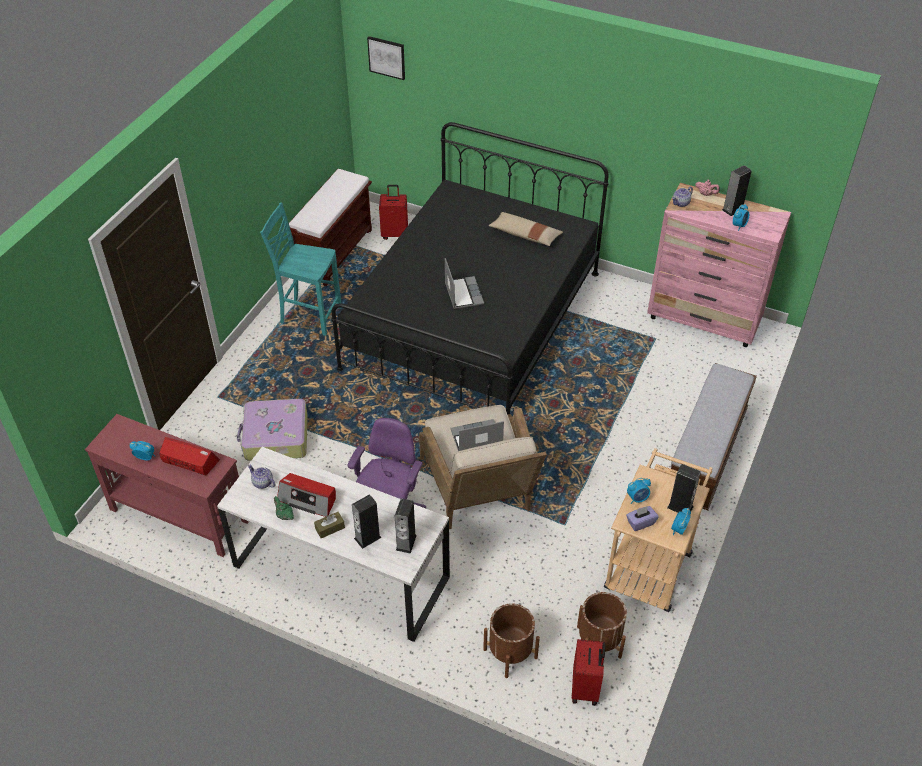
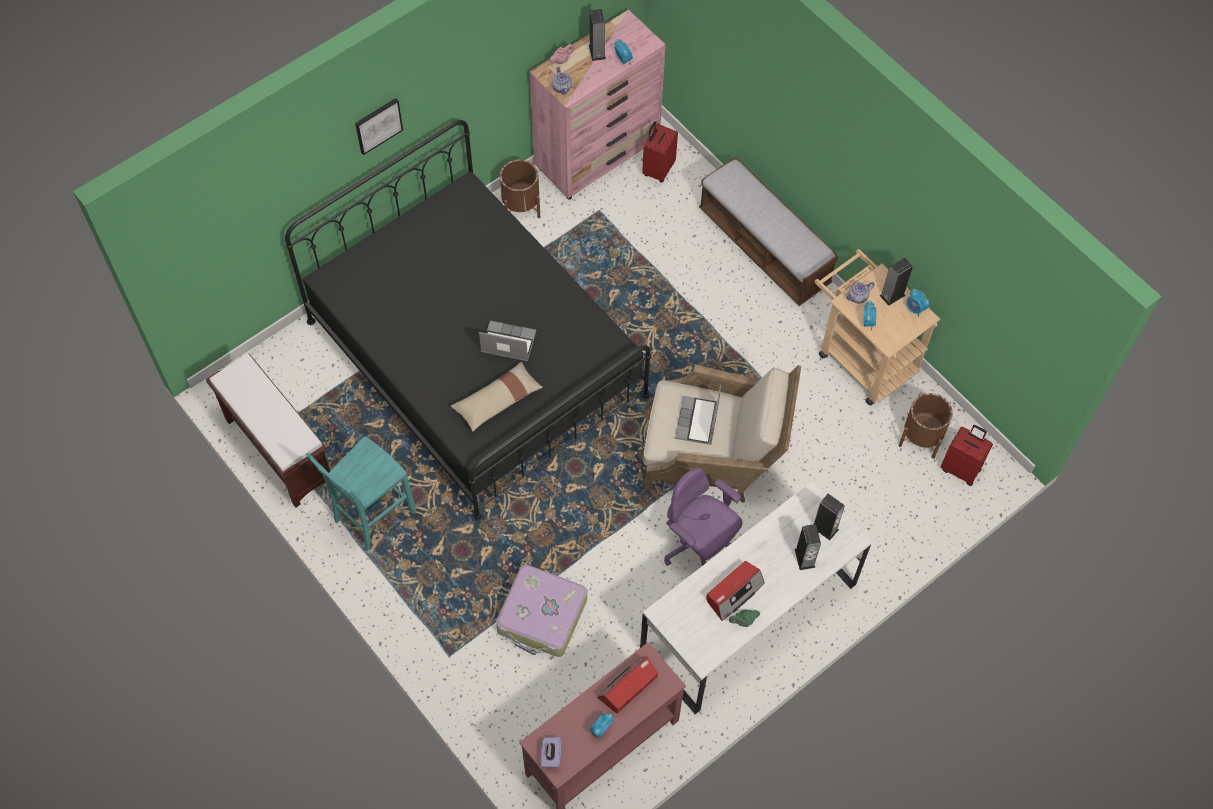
camera: 65 degrees left, 15 degrees up
teapot [248,465,276,489] -> teapot moved to [845,282,875,304]
brown tissue box [314,512,345,538] -> none
picture [367,36,405,80] -> picture moved to [355,98,403,155]
red suitcase [379,185,408,240] -> red suitcase moved to [642,121,678,183]
brown planter [483,603,540,678] -> brown planter moved to [500,160,540,218]
beige pillow [489,212,563,246] -> beige pillow moved to [451,362,543,432]
purple tissue box [626,506,659,531] -> purple tissue box moved to [541,737,562,768]

